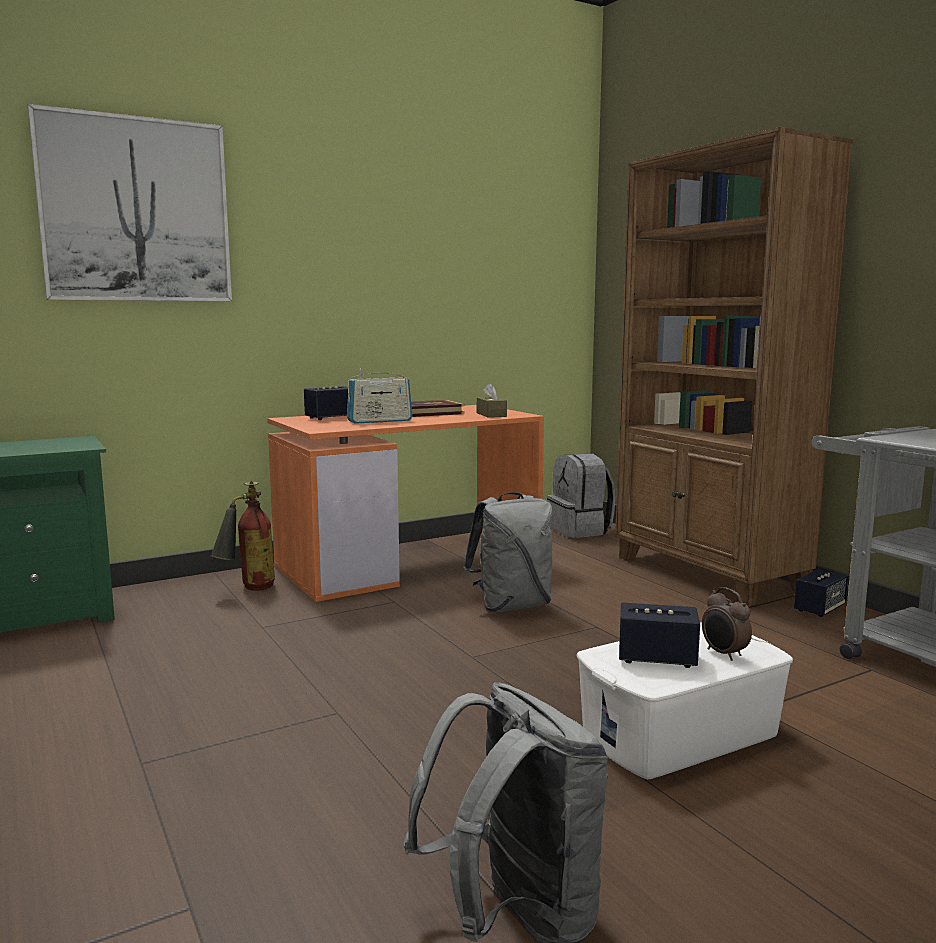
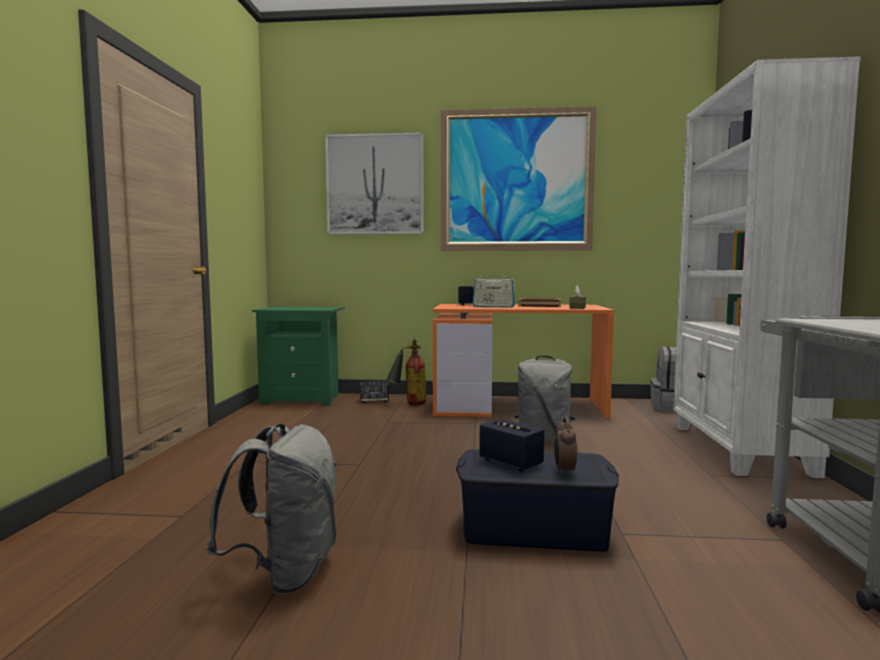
camera: 35 degrees right, 5 degrees down
white storage box [577,622,793,779] -> blue storage box [456,449,619,551]
brown bookcase [615,127,853,607] -> white bookcase [673,56,861,478]
speaker [794,569,848,617] -> speaker moved to [360,381,389,403]
none -> picture [441,106,597,251]

